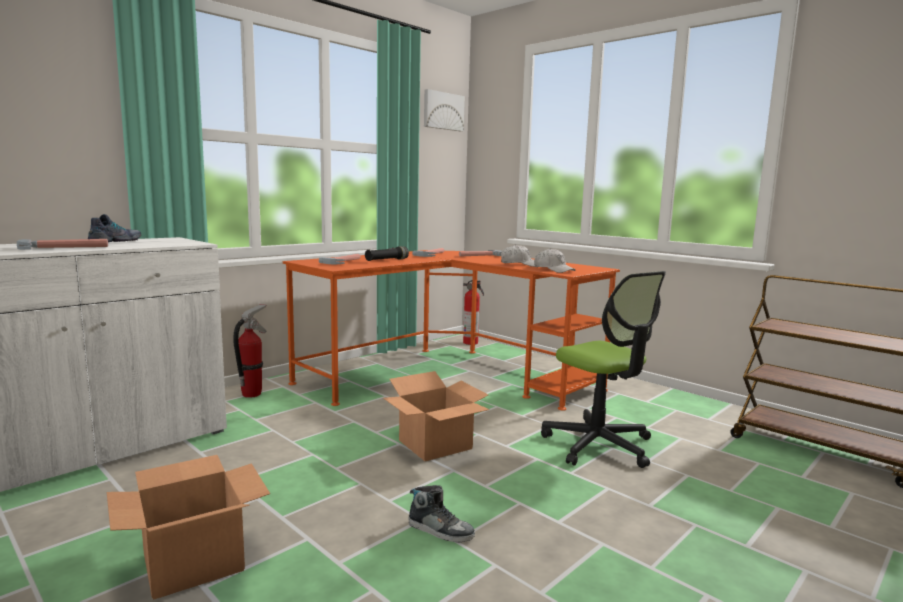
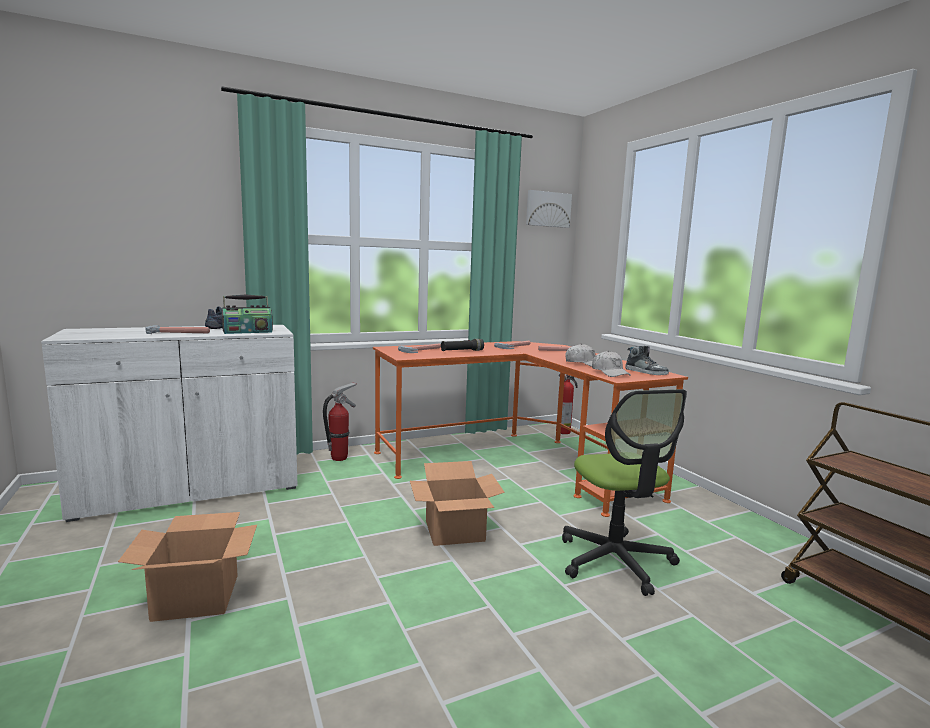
camera: 20 degrees right, 0 degrees up
shoe [408,485,475,543] -> shoe moved to [625,346,669,375]
none -> radio [222,295,273,334]

